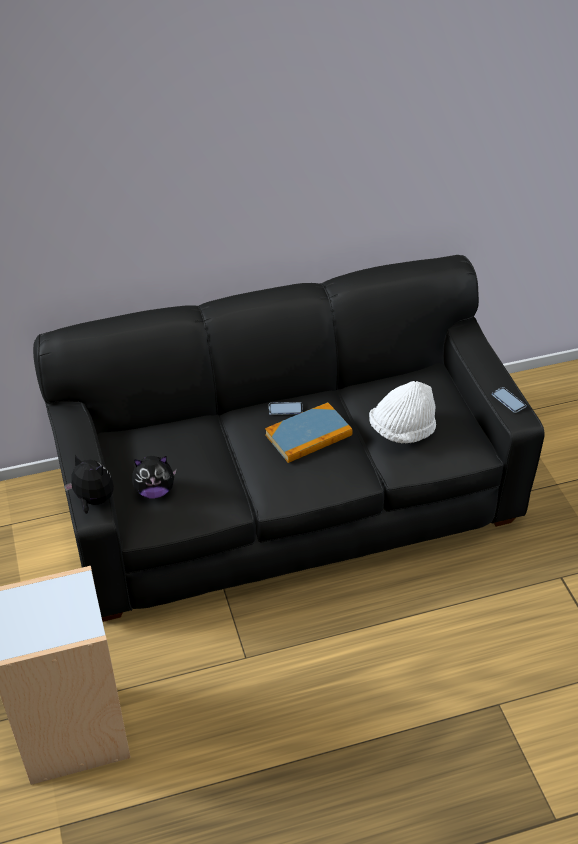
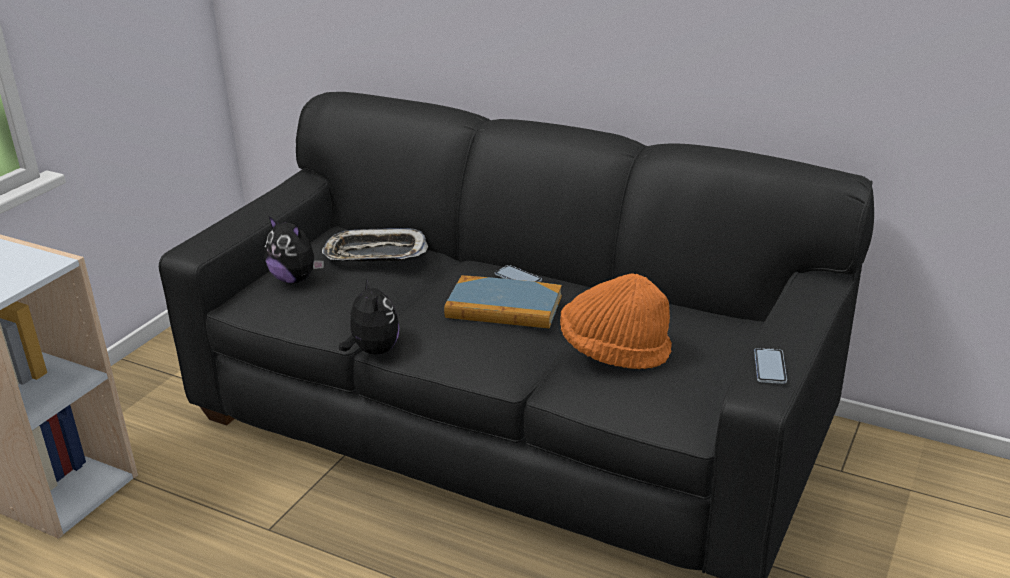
camera: 45 degrees right, 15 degrees down
plush toy [64,455,114,514] -> plush toy moved to [339,276,400,355]
white hat [369,381,436,443] -> orange hat [560,273,672,369]
none -> tray [322,228,428,261]

